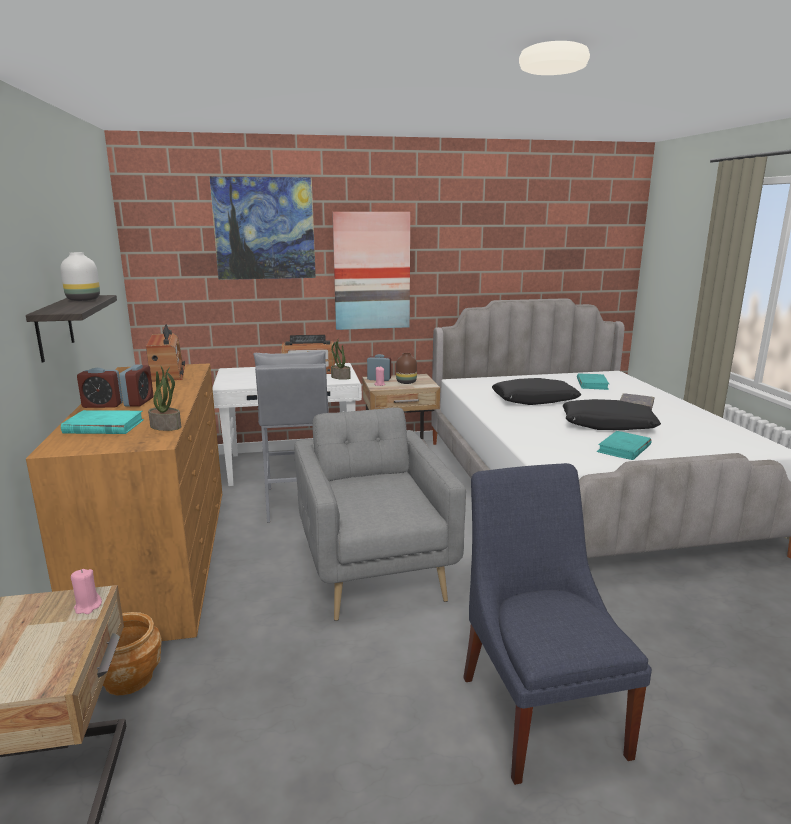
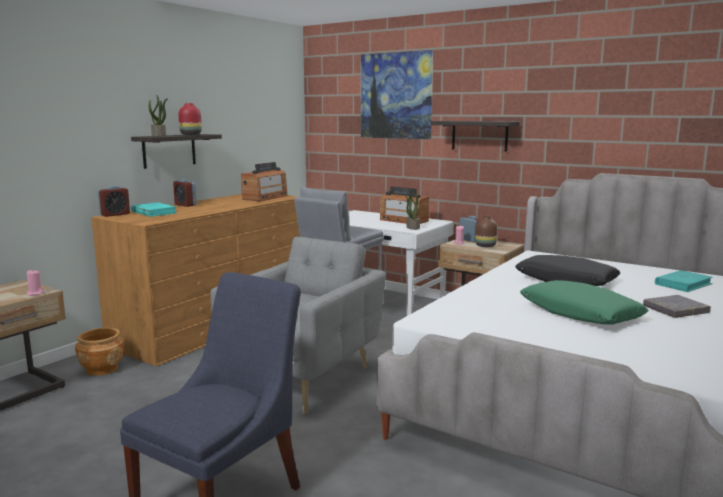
camera: 45 degrees right, 5 degrees down
white vase [60,252,100,301] -> red vase [178,103,202,135]
alarm clock [120,364,153,407] -> alarm clock moved to [98,186,130,217]
potted plant [148,365,181,431] -> potted plant moved to [149,95,168,136]
picture [332,212,410,330] -> shelf [431,121,520,152]
black pillow [563,399,661,430] -> green pillow [520,280,649,325]
turquoise book [597,431,652,460] -> none

